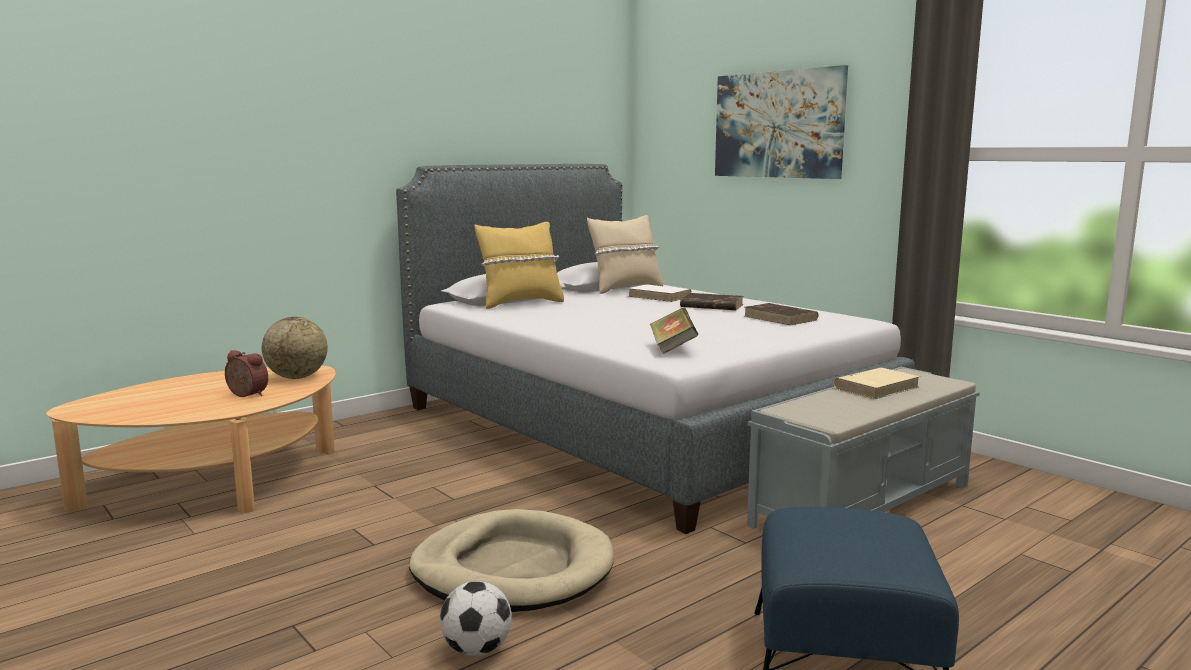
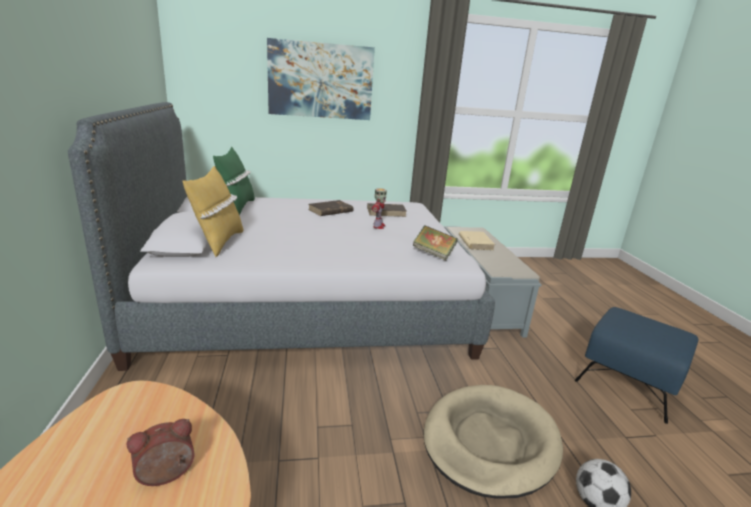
camera: 60 degrees left, 10 degrees up
globe [262,317,328,379] -> none
beige pillow [587,215,664,294] -> green pillow [213,147,255,215]
white book [628,284,692,302] -> none
none -> toy robot [372,188,387,229]

